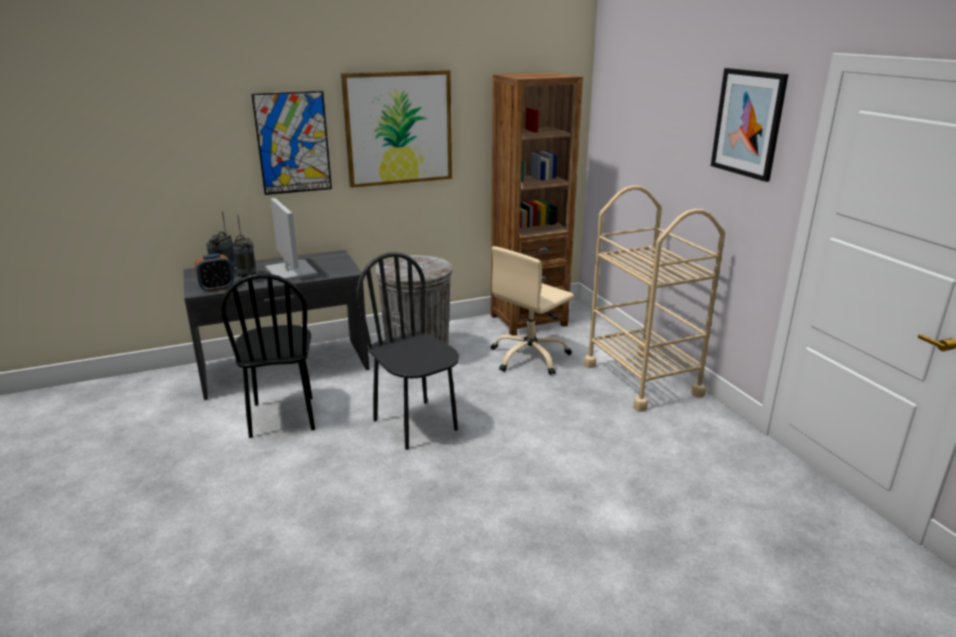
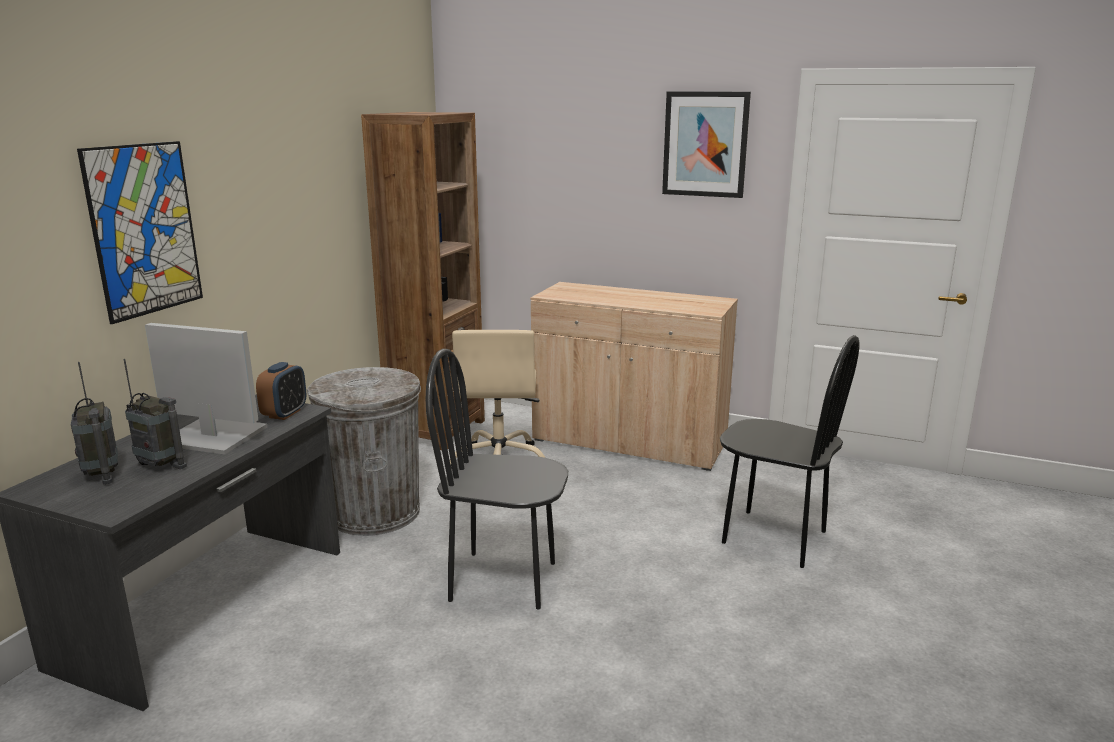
camera: 45 degrees left, 5 degrees down
alarm clock [195,253,234,292] -> alarm clock moved to [256,362,306,420]
black chair [220,273,315,438] -> black chair moved to [720,335,860,568]
picture [341,70,452,188] -> none
beige cart [584,185,725,412] -> beige cabinet [531,282,738,471]

